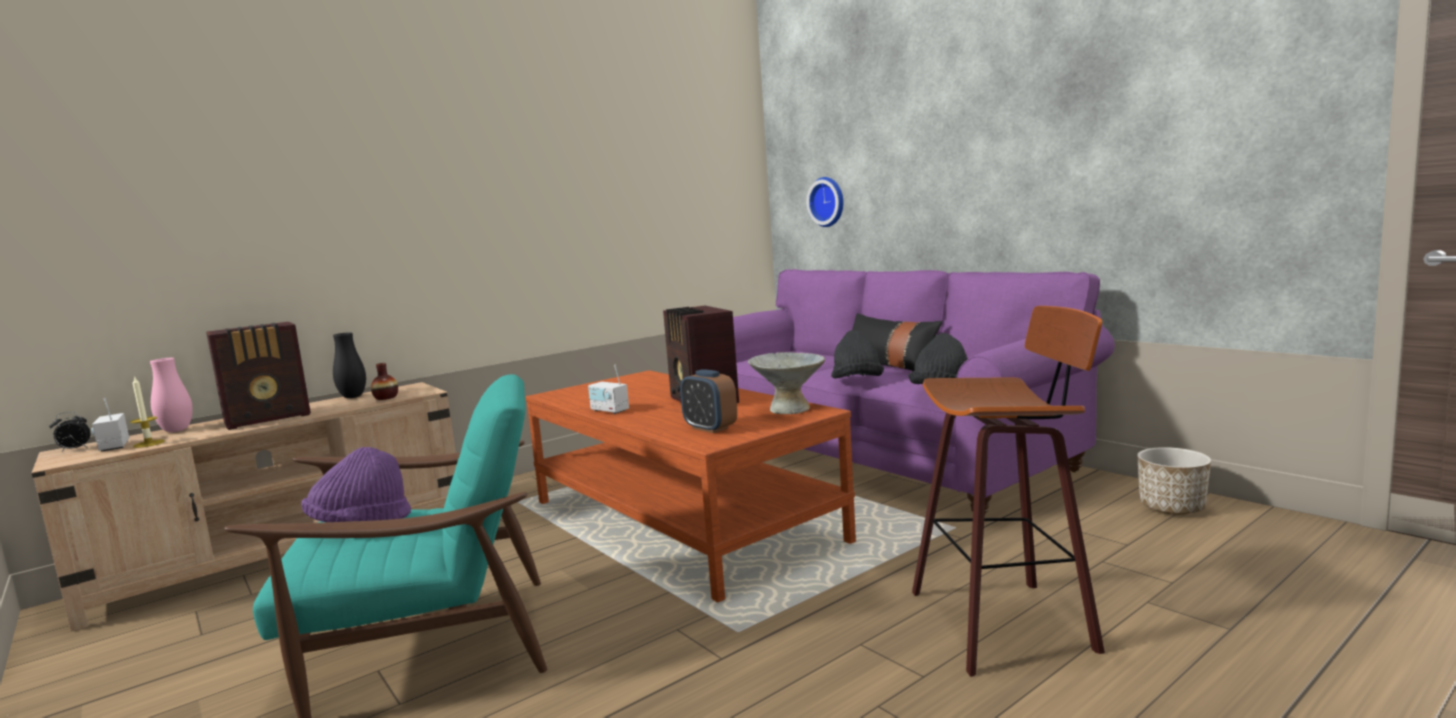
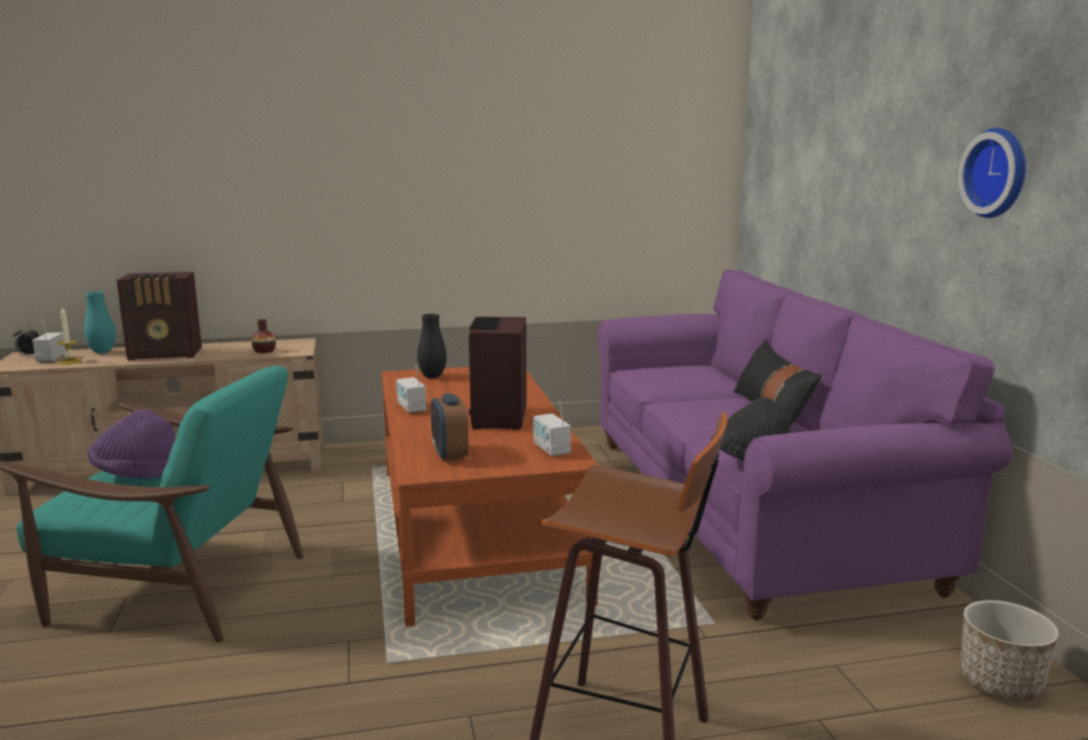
camera: 25 degrees right, 5 degrees up
pink vase [150,358,193,432] -> turquoise vase [84,291,115,353]
black vase [333,332,366,398] -> black vase moved to [417,314,447,378]
grey bowl [748,352,825,414] -> radio [533,401,571,456]
wall clock [806,177,843,227] -> wall clock moved to [958,128,1026,218]
black hat [831,330,884,378] -> none

